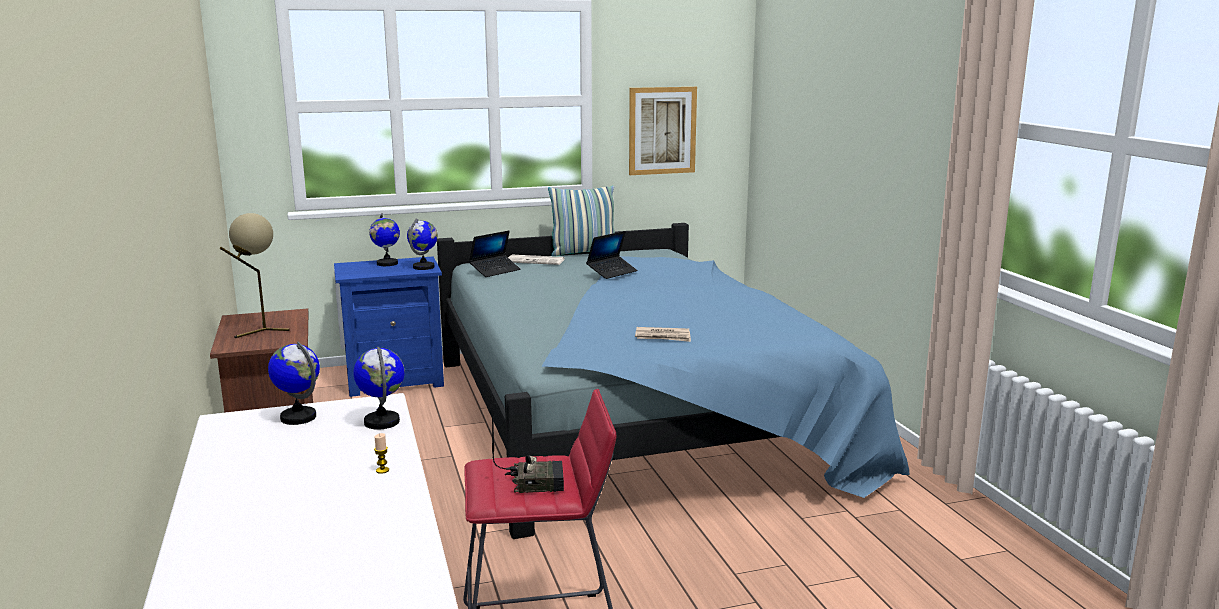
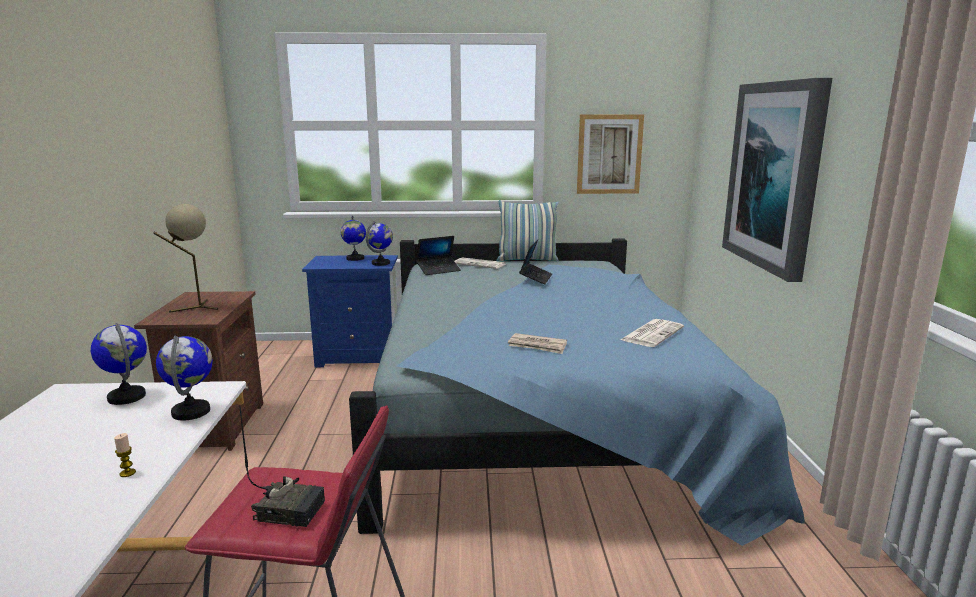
camera: 15 degrees right, 0 degrees up
laptop [586,231,638,279] -> laptop turned 45 degrees counterclockwise [519,240,552,284]
none -> newspaper [620,319,684,347]
none -> picture [722,78,832,282]

